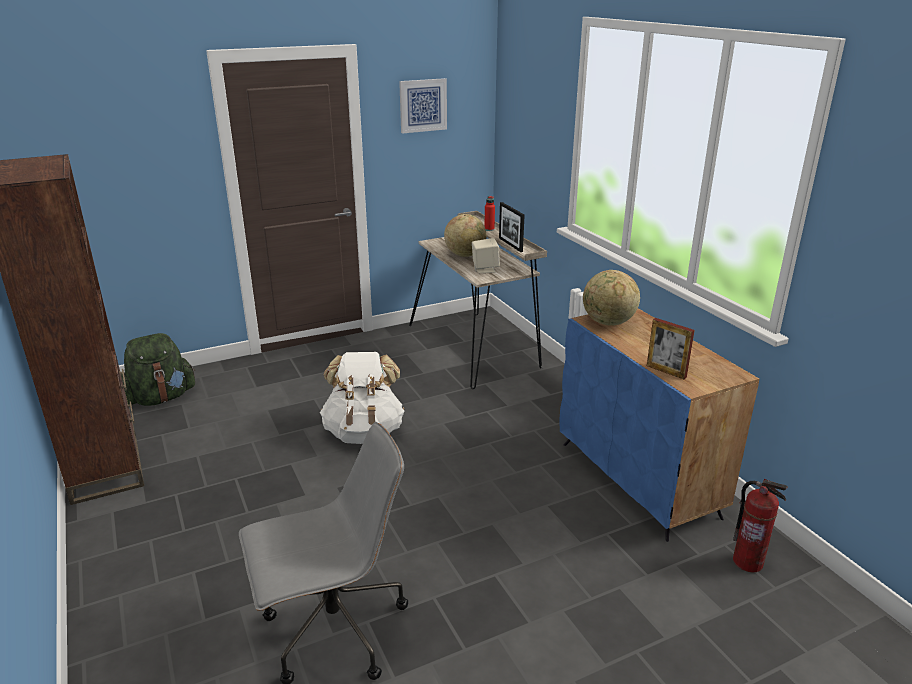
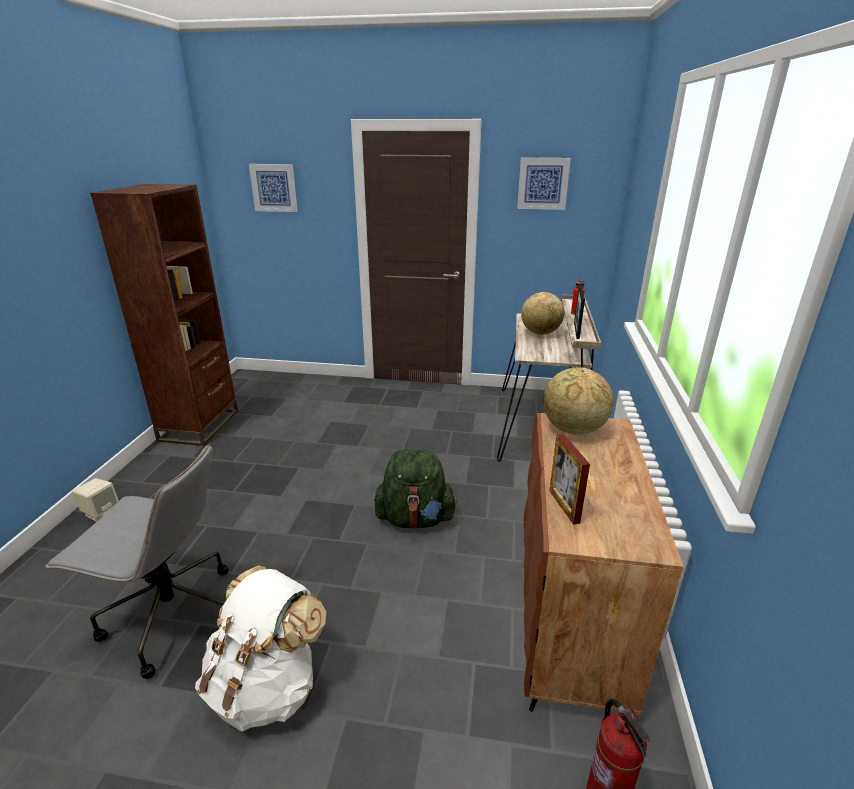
camera: 35 degrees right, 0 degrees up
green backpack [121,333,195,406] -> green backpack moved to [374,449,458,529]
white backpack [320,352,405,444] -> white backpack moved to [195,565,326,732]
beige speaker [472,238,500,273] -> beige speaker moved to [72,478,119,522]
blue cabinet [559,308,759,542] -> brown cabinet [524,413,683,715]
none -> picture [249,164,298,212]

